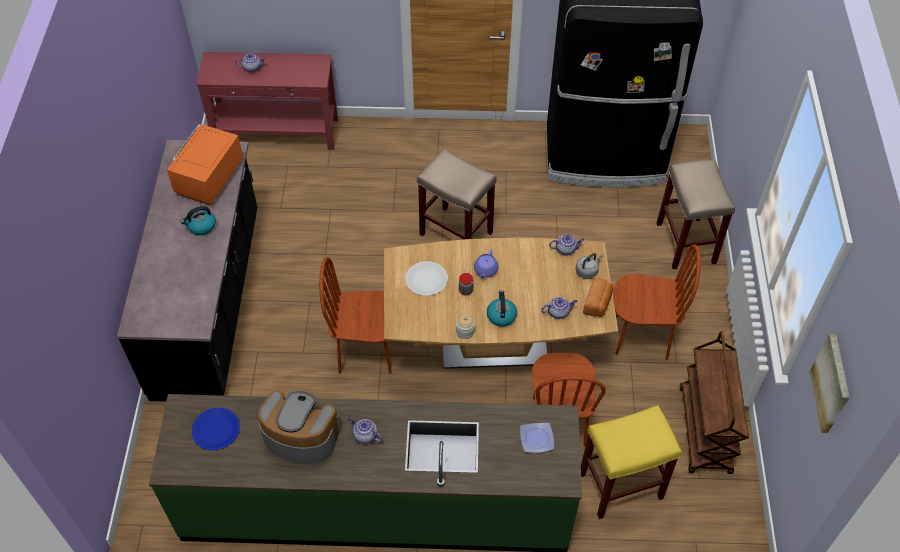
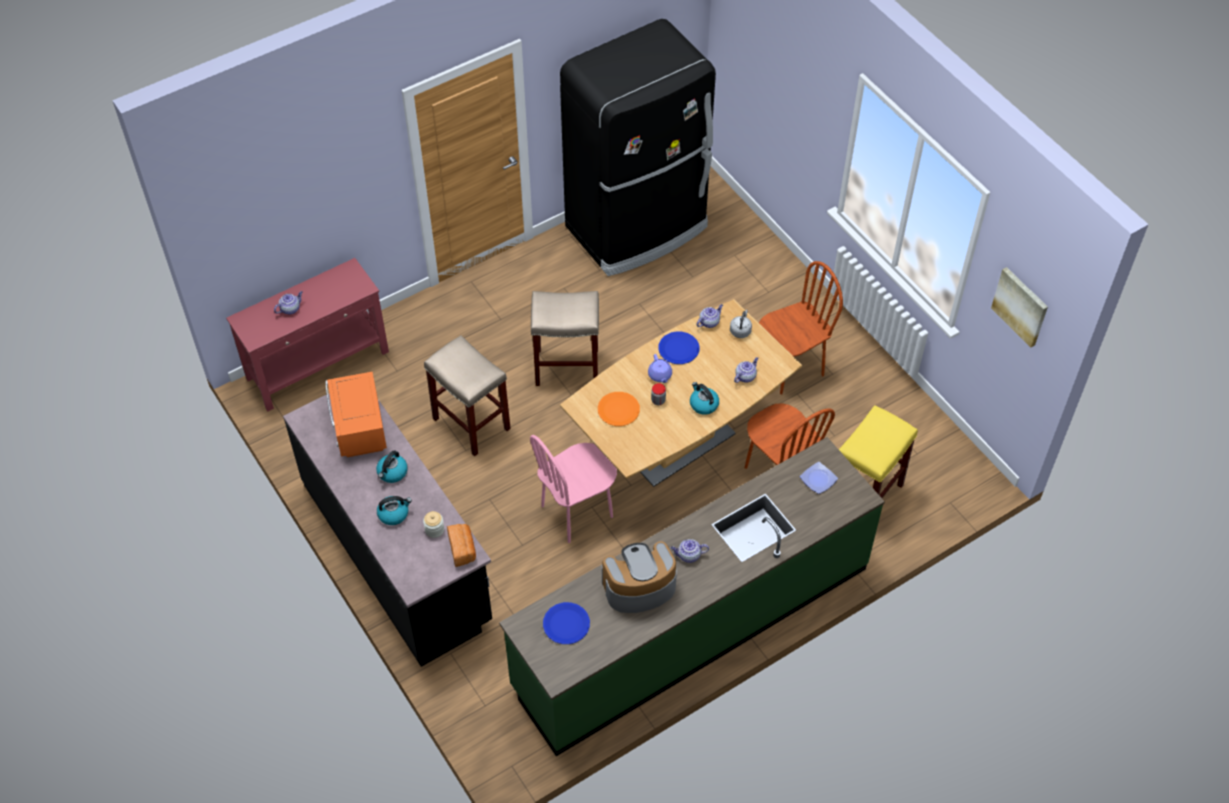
camera: 35 degrees left, 0 degrees up
brown chair [319,257,392,374] -> pink chair [530,435,617,543]
white plate [406,261,448,296] -> orange plate [598,392,640,426]
jar [456,313,475,339] -> jar moved to [423,511,444,538]
bread [583,277,613,317] -> bread moved to [447,524,476,567]
beige stool [657,160,735,269] -> beige stool moved to [424,335,511,457]
brown cart [679,332,749,474] -> none
none -> kettle [377,496,412,525]
none -> blue plate [658,331,699,364]

